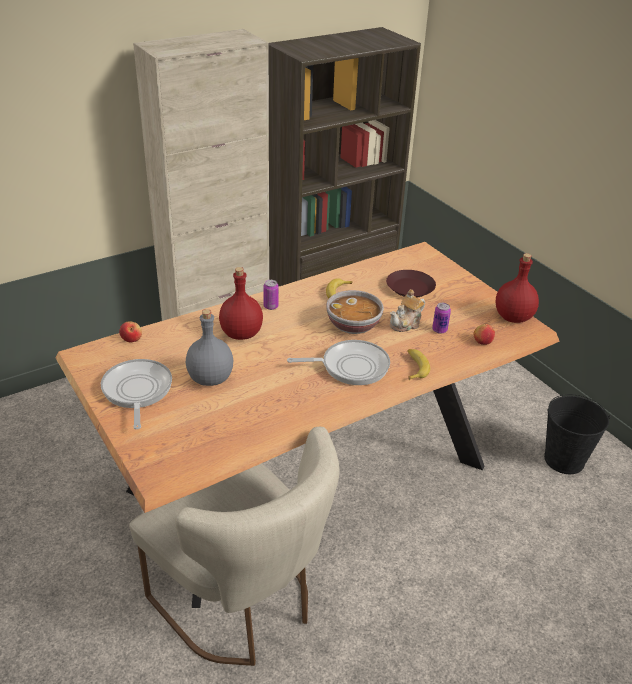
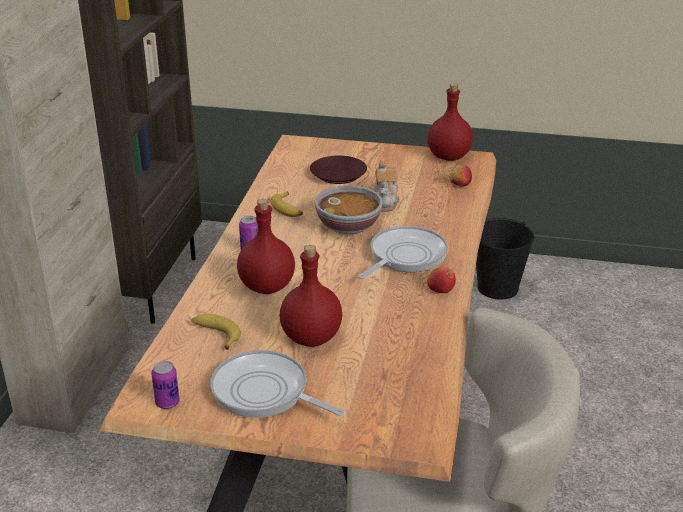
camera: 45 degrees left, 5 degrees down
apple [119,321,142,342] -> apple moved to [427,267,456,293]
grey bottle [186,309,233,386] -> red bottle [280,245,342,347]
banana [407,349,430,380] -> banana moved to [192,314,241,350]
can [432,303,451,334] -> can moved to [151,361,180,409]

